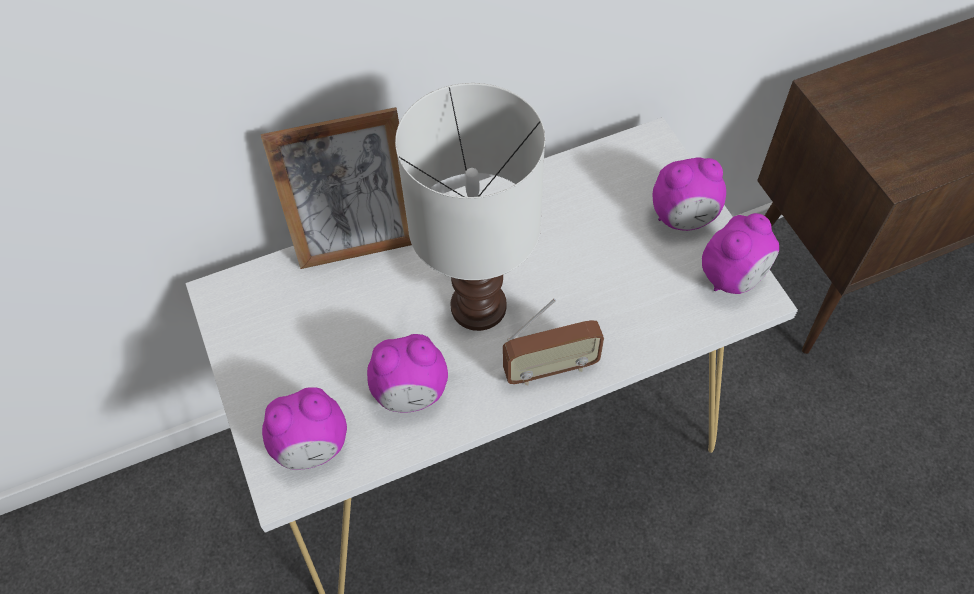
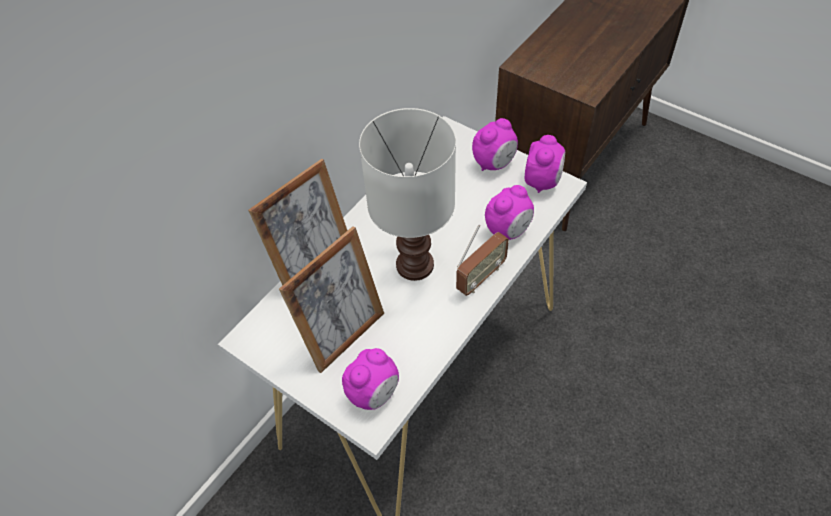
camera: 30 degrees left, 5 degrees down
alarm clock [367,334,448,413] -> alarm clock moved to [485,185,534,240]
none -> picture frame [279,226,384,373]

